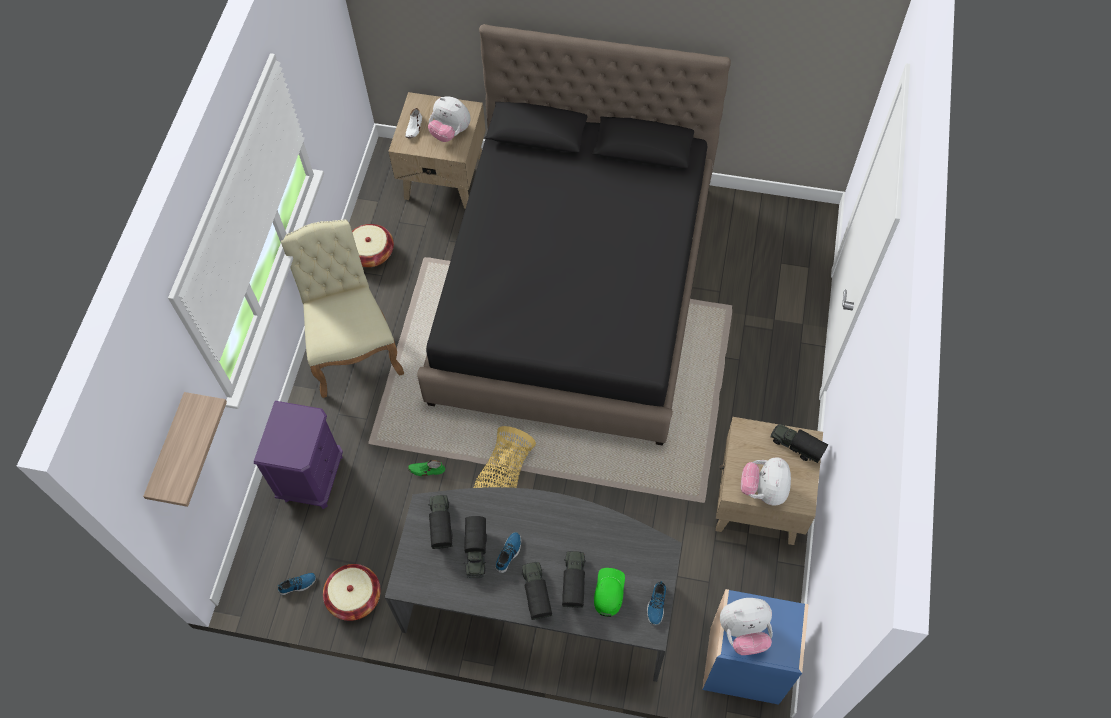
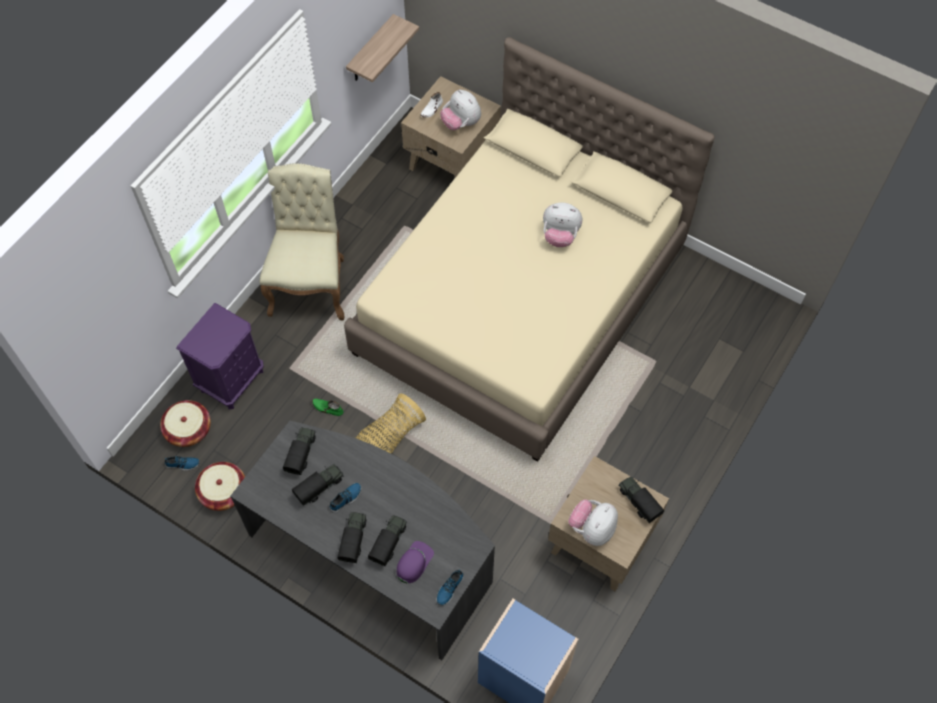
camera: 20 degrees right, 0 degrees up
shelf [143,392,227,507] -> shelf moved to [346,14,419,82]
basket [352,224,394,267] -> basket moved to [160,400,211,447]
black bed [417,24,731,446] -> beige bed [344,37,715,462]
toy truck [464,516,487,578] -> toy truck turned 150 degrees counterclockwise [292,464,344,506]
green cap [594,568,625,617] -> purple cap [397,541,434,583]
plush toy [720,598,773,655] -> plush toy moved to [543,202,582,247]

